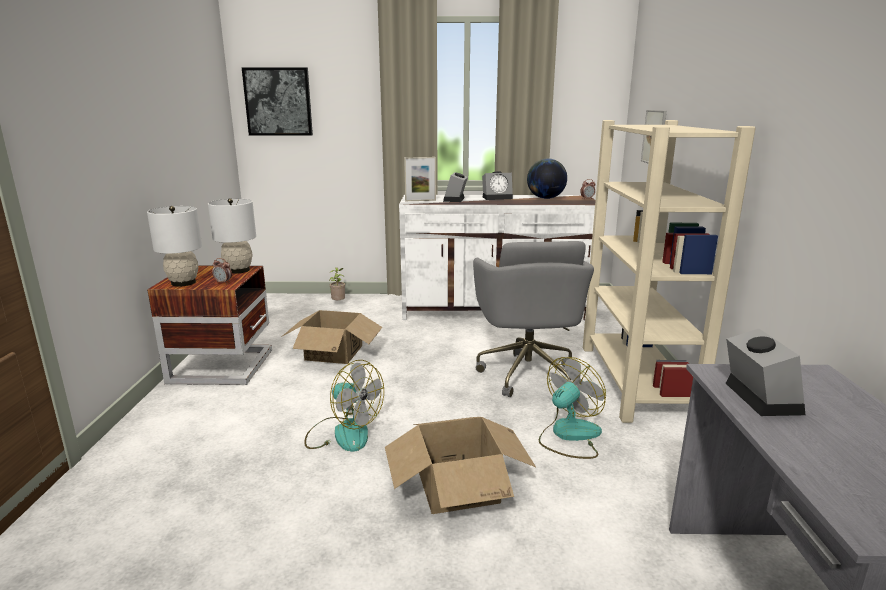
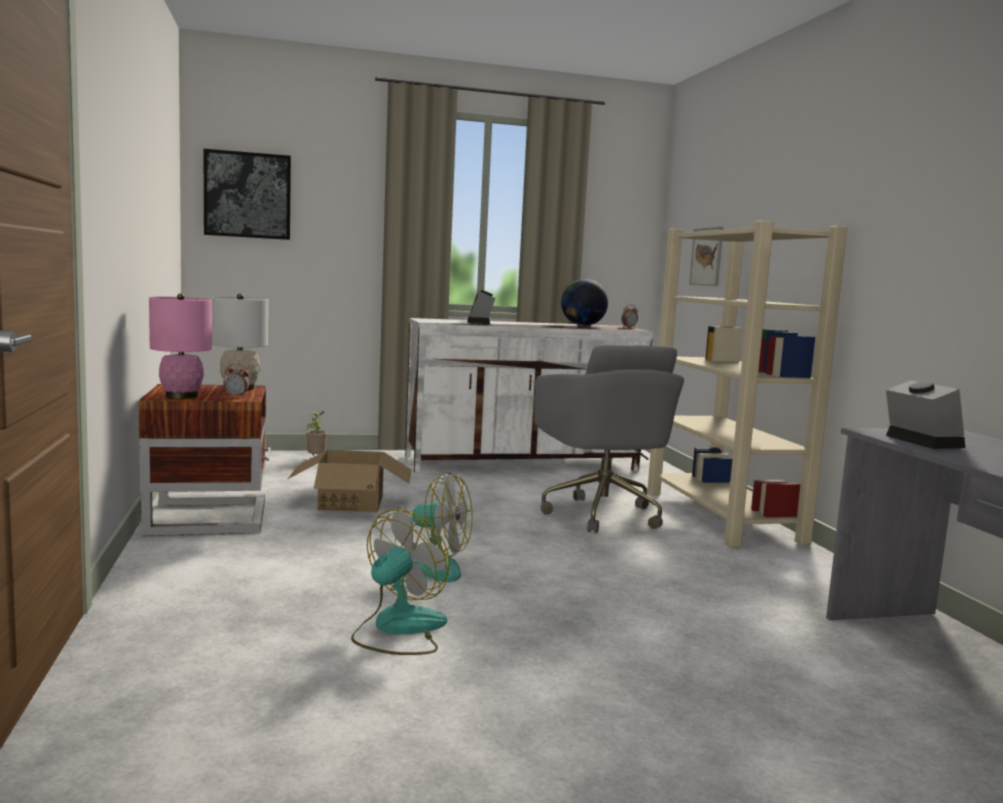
camera: 15 degrees left, 10 degrees down
white table lamp [147,206,202,287] -> pink table lamp [149,293,212,399]
cardboard box [385,417,536,514] -> none
picture frame [404,157,436,201] -> none
alarm clock [482,171,513,200] -> none
fan [539,357,606,459] -> fan moved to [351,510,450,655]

